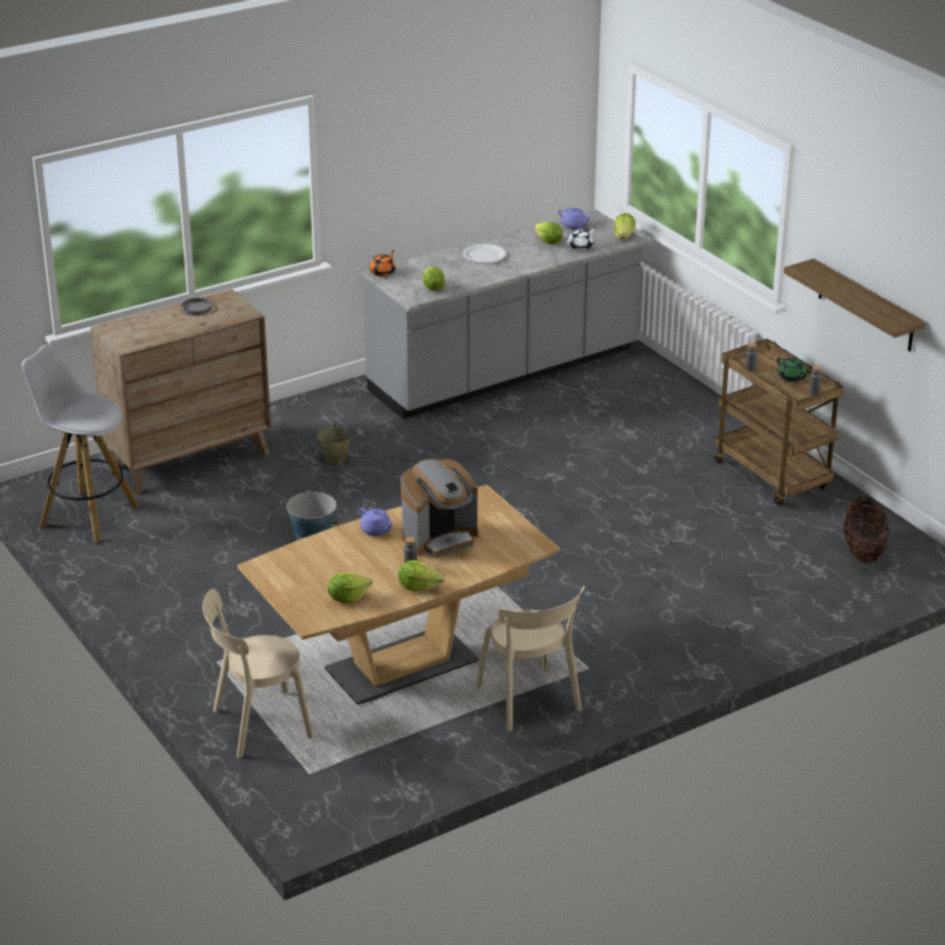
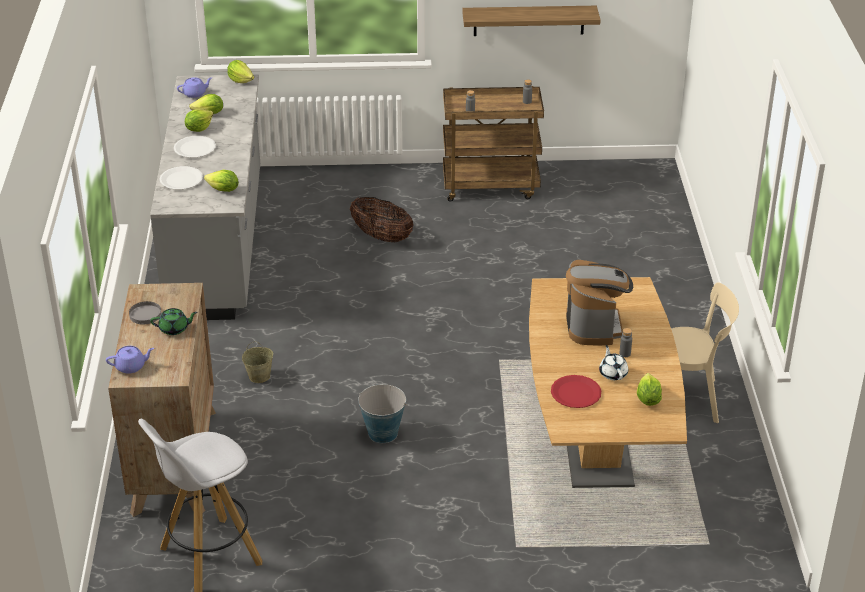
camera: 60 degrees left, 5 degrees up
beige chair [203,589,314,758] -> none
purple teapot [359,508,394,536] -> purple teapot moved to [106,346,154,374]
orange teapot [370,250,396,277] -> none
lettuce [398,560,444,592] -> lettuce moved to [185,109,213,132]
white teapot [567,227,596,251] -> white teapot moved to [599,345,628,380]
green teapot [777,357,810,382] -> green teapot moved to [150,308,197,335]
basket [844,497,889,563] -> basket moved to [350,197,414,242]
none -> white plate [159,166,203,190]
none -> red plate [551,375,601,408]

